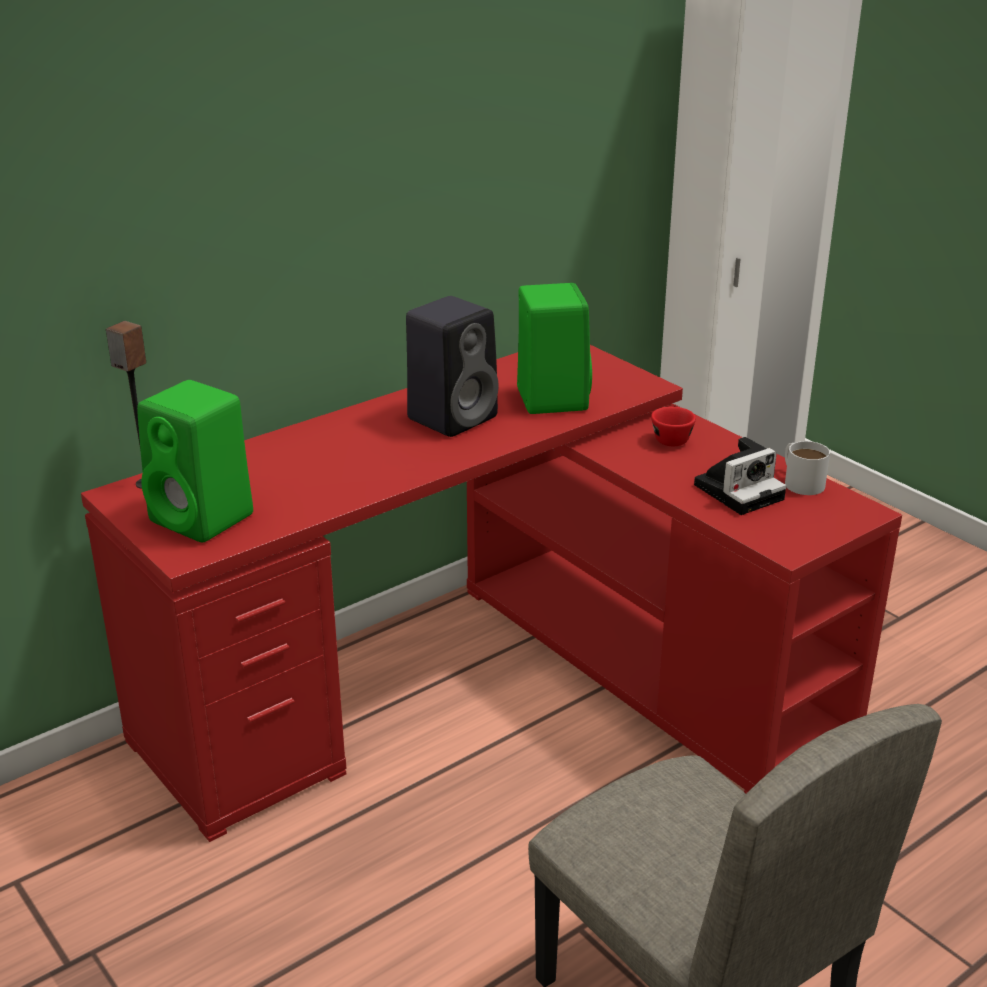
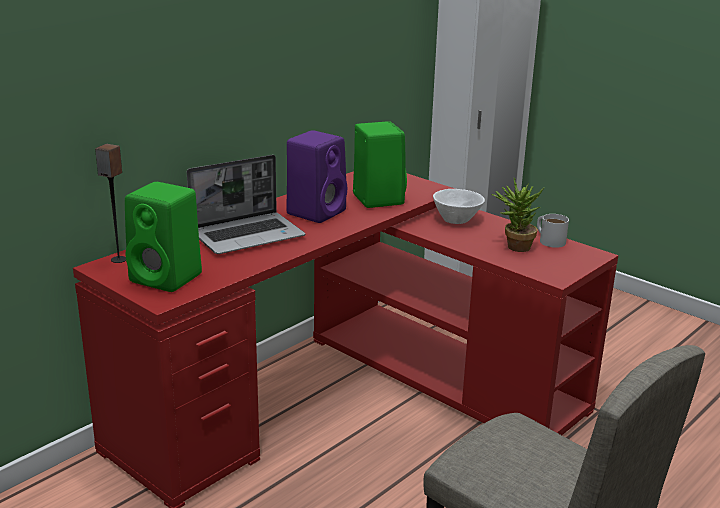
camera: 10 degrees left, 5 degrees down
black speaker [406,296,499,437] -> purple speaker [286,130,347,223]
red cup [651,407,696,446] -> white bowl [433,189,485,224]
camera [694,437,786,515] -> potted plant [492,178,545,252]
none -> laptop [187,155,305,254]

